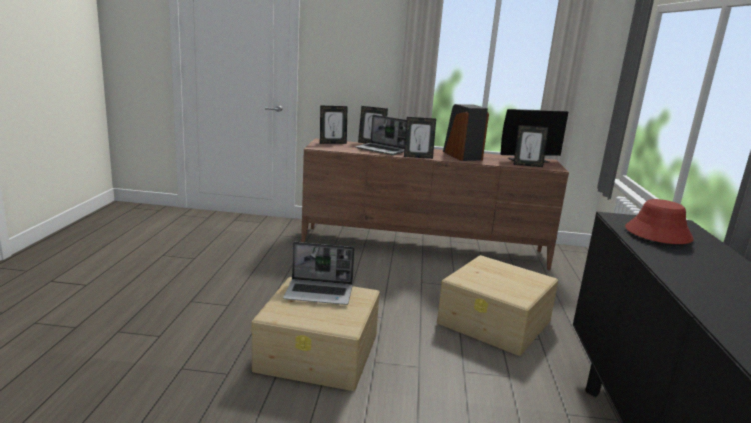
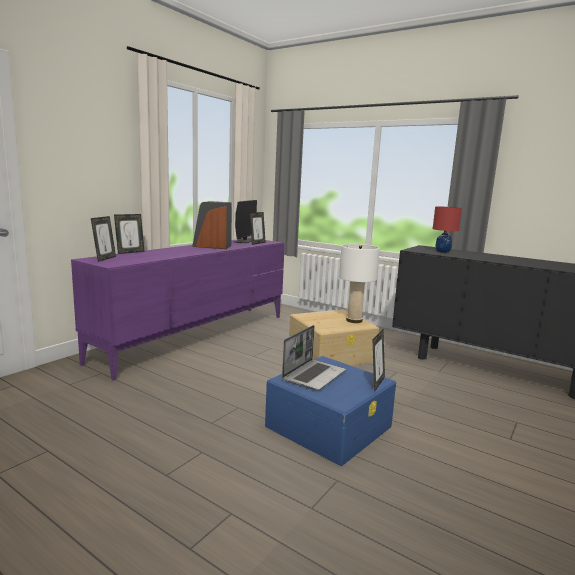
camera: 60 degrees left, 5 degrees down
beige storage box [252,277,380,391] -> blue storage box [265,356,396,466]
brown cabinet [301,139,569,271] -> purple cabinet [71,238,285,381]
laptop [355,115,406,155] -> none
picture frame [404,117,436,159] -> picture frame moved to [372,329,385,392]
red hat [625,199,694,244] -> red table lamp [433,206,462,253]
none -> white table lamp [339,244,380,323]

